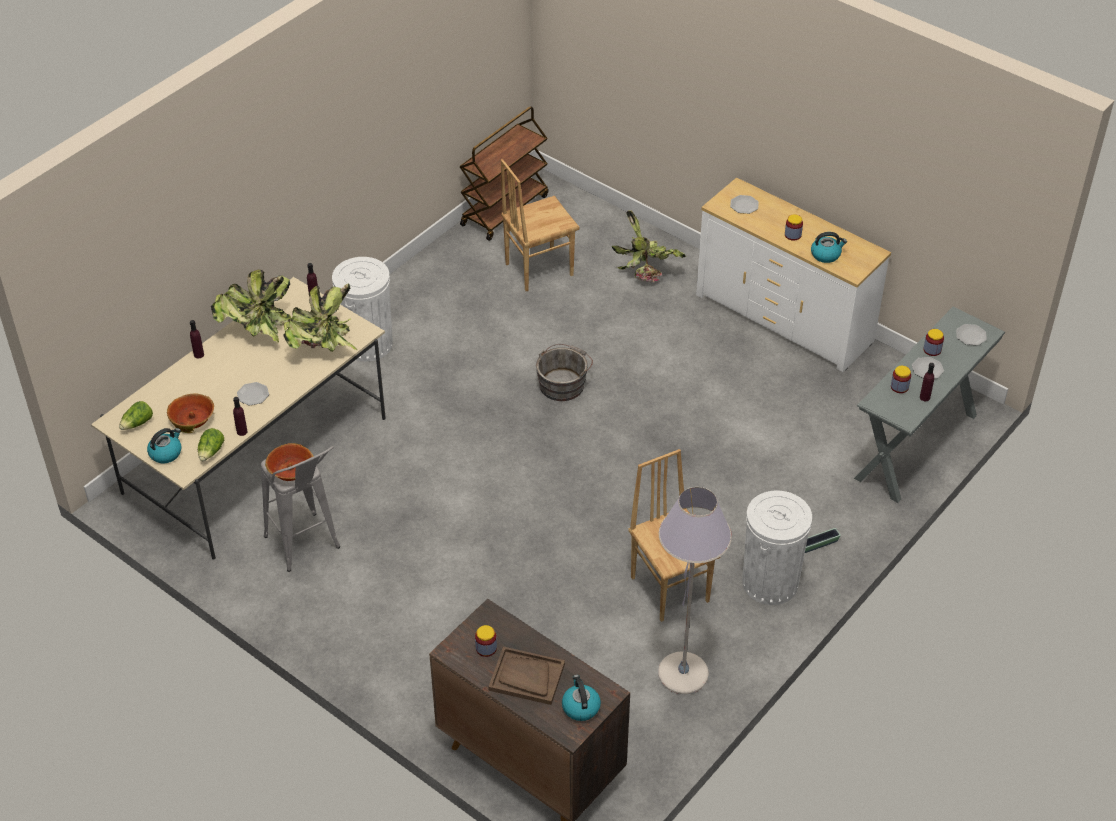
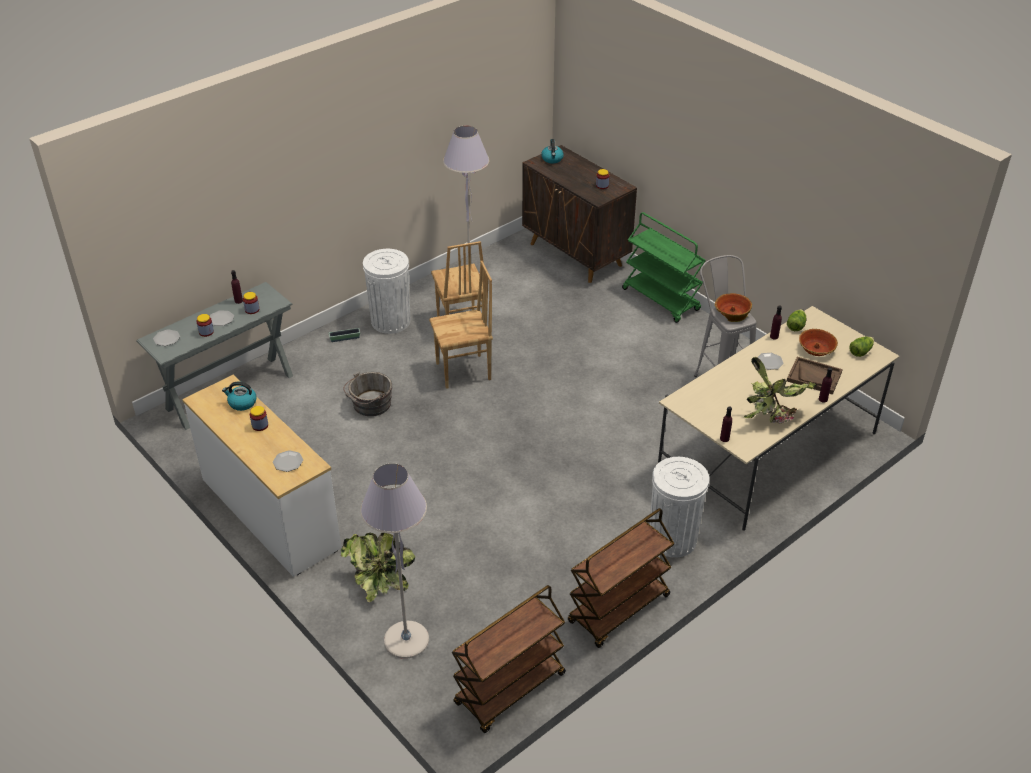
camera: 170 degrees left, 5 degrees down
kettle [147,428,181,464] -> none
potted plant [283,284,357,352] -> none
brown tray [488,647,565,705] -> brown tray moved to [787,357,843,395]
brown chair [501,159,579,291] -> brown chair moved to [429,261,493,389]
grey bucket [536,344,593,401] -> grey bucket moved to [343,372,393,416]
none -> grey floor lamp [360,463,429,659]
none -> brown cart [568,508,675,648]
none -> green cart [622,212,706,323]

